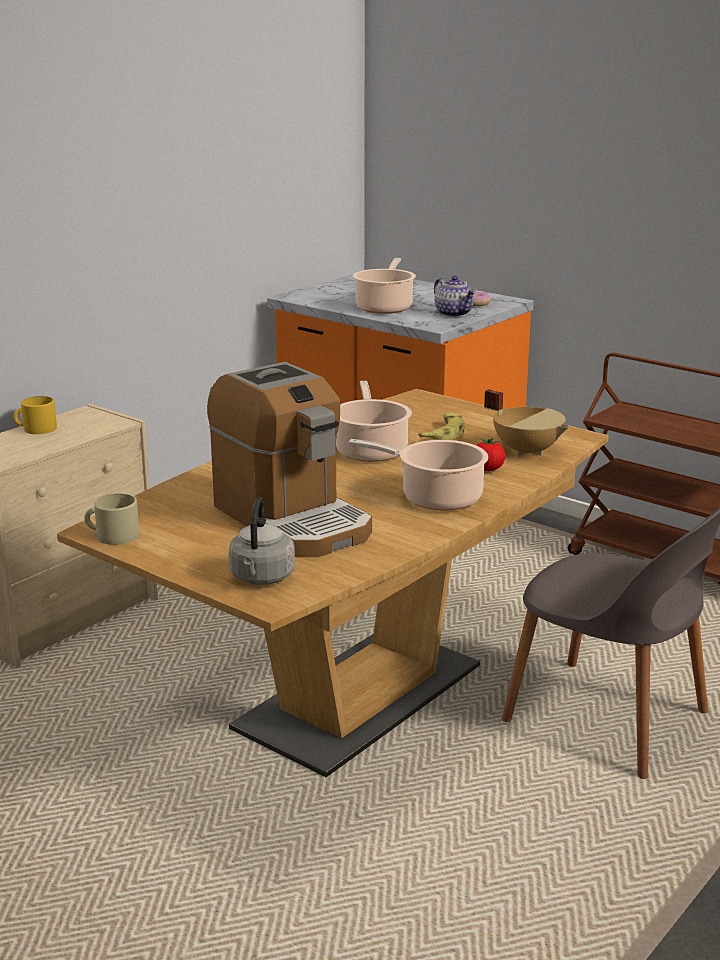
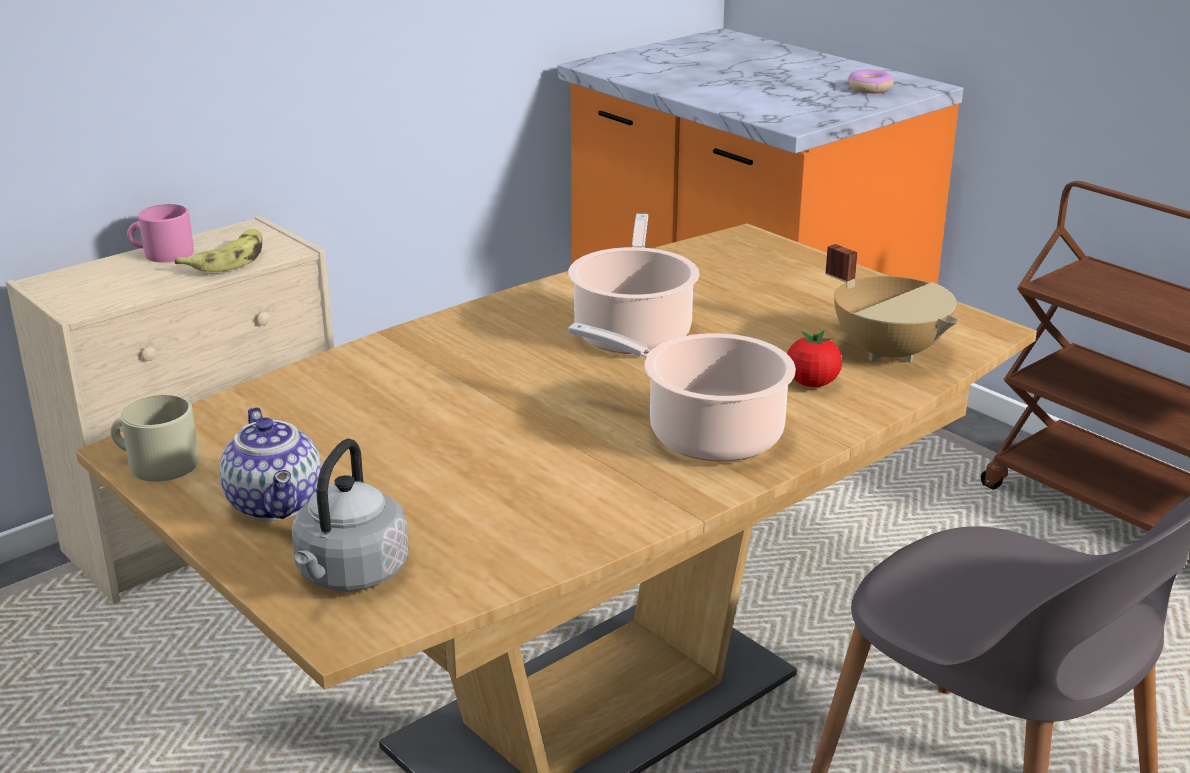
camera: 10 degrees right, 5 degrees up
yellow mug [13,396,57,434] -> pink mug [127,204,194,263]
coffee machine [207,362,372,557] -> none
cooking pot [353,258,416,314] -> none
banana [418,413,465,440] -> banana moved to [175,229,262,272]
teapot [434,276,476,317] -> teapot moved to [219,407,322,521]

